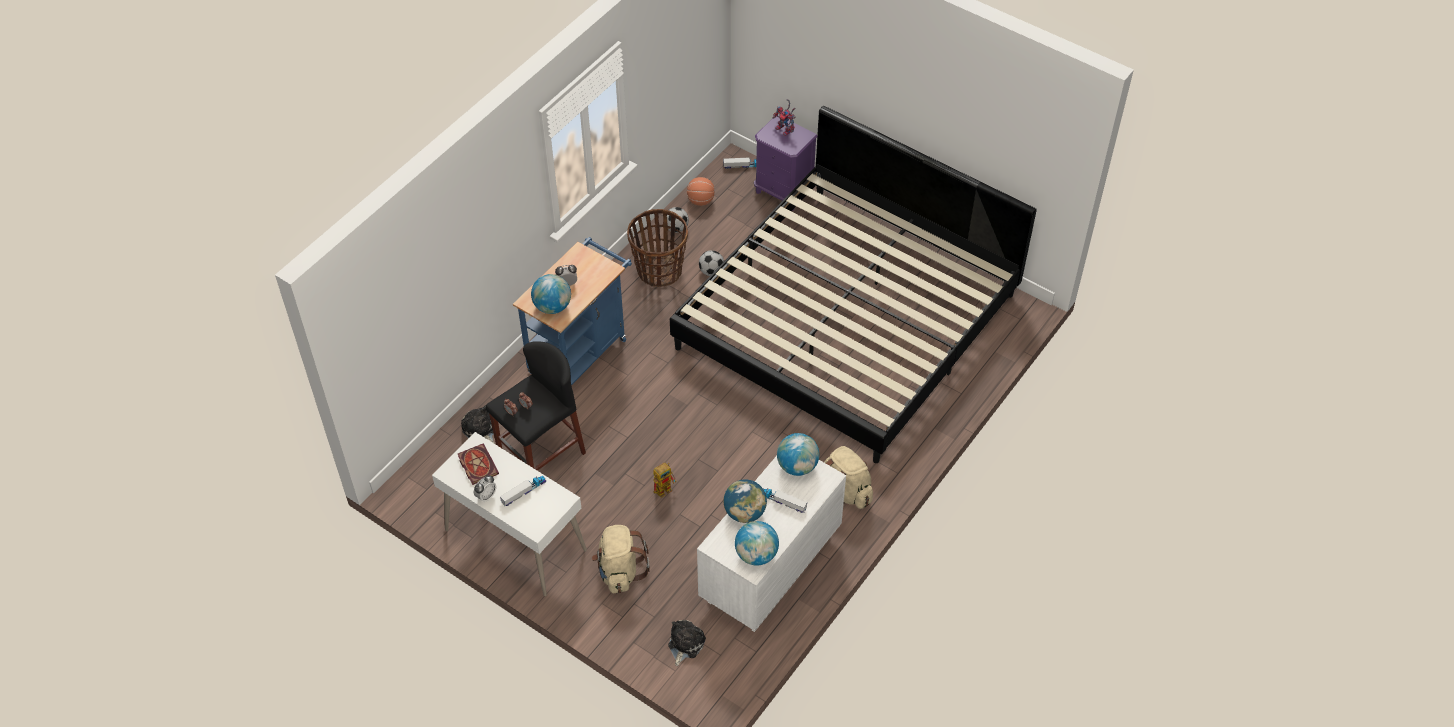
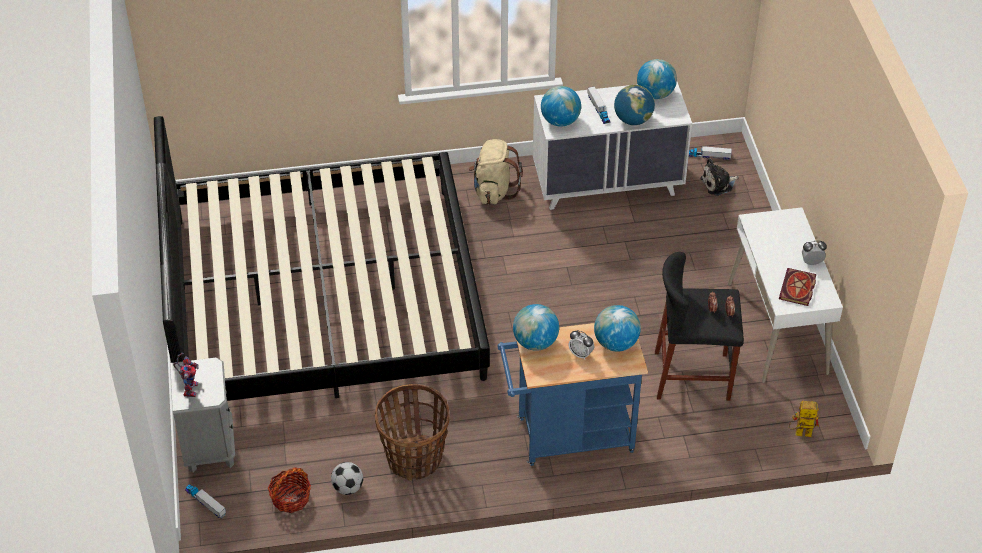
camera: 135 degrees left, 5 degrees down
plush toy [461,405,495,444] -> none
toy truck [500,476,546,506] -> toy truck moved to [689,146,732,160]
beige backpack [592,525,650,593] -> none
toy robot [653,462,677,498] -> toy robot moved to [789,401,819,437]
basketball [687,177,715,206] -> basket [268,467,311,513]
football [699,250,724,276] -> none
purple nightstand [754,115,817,211] -> grey nightstand [170,357,235,473]
none -> globe [513,304,559,351]

